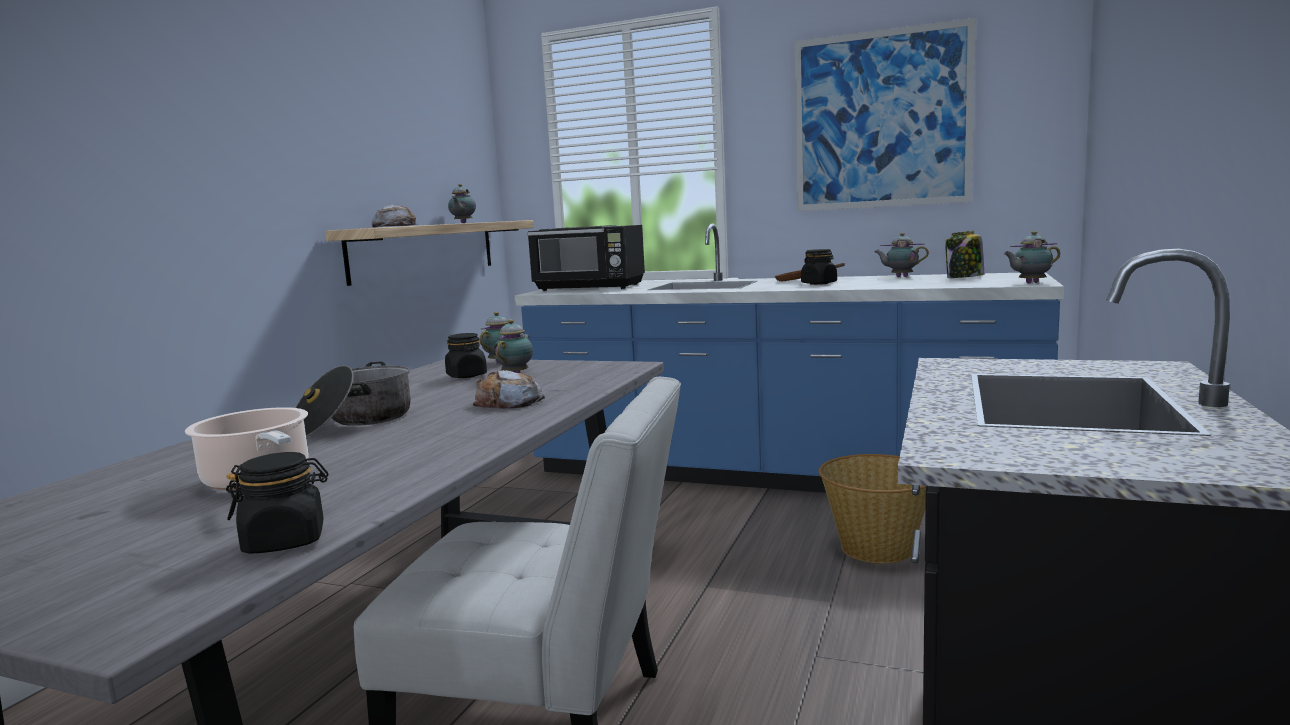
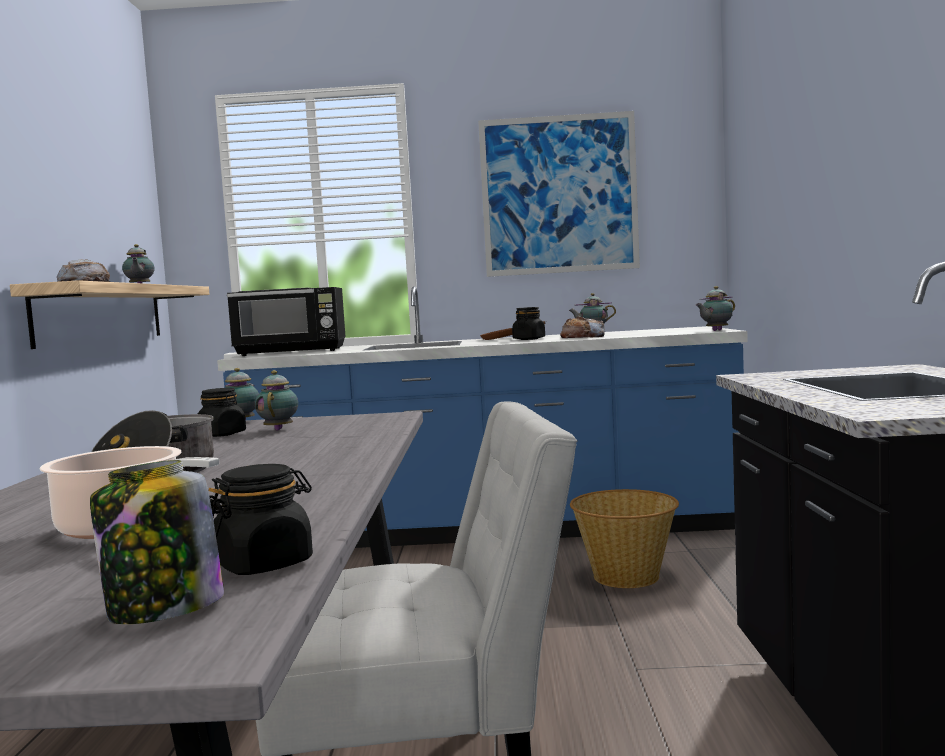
camera: 20 degrees left, 5 degrees down
bread [473,370,545,409] -> bread moved to [560,316,605,338]
jar [945,231,984,278] -> jar moved to [90,460,224,624]

